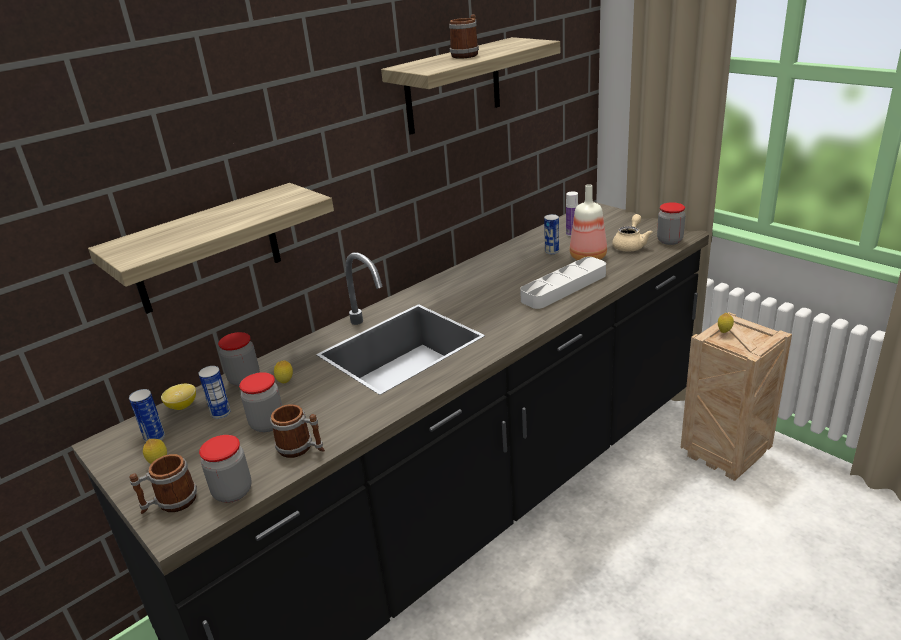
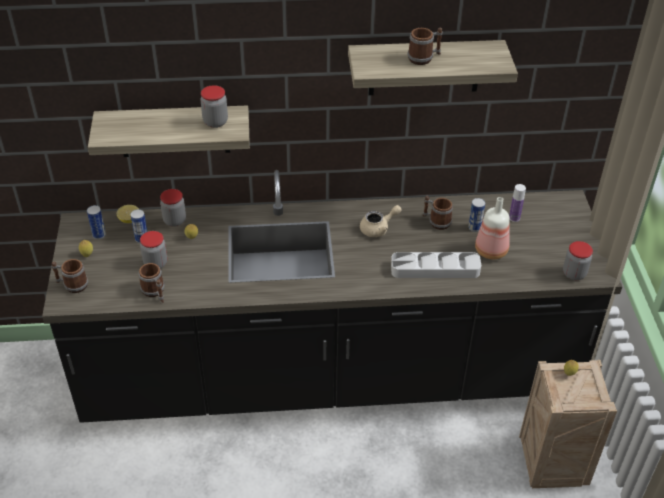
camera: 35 degrees right, 15 degrees up
jar [199,435,252,503] -> jar moved to [200,85,228,128]
beige teapot [612,214,653,252] -> beige teapot moved to [360,205,401,237]
none -> mug [422,196,453,230]

